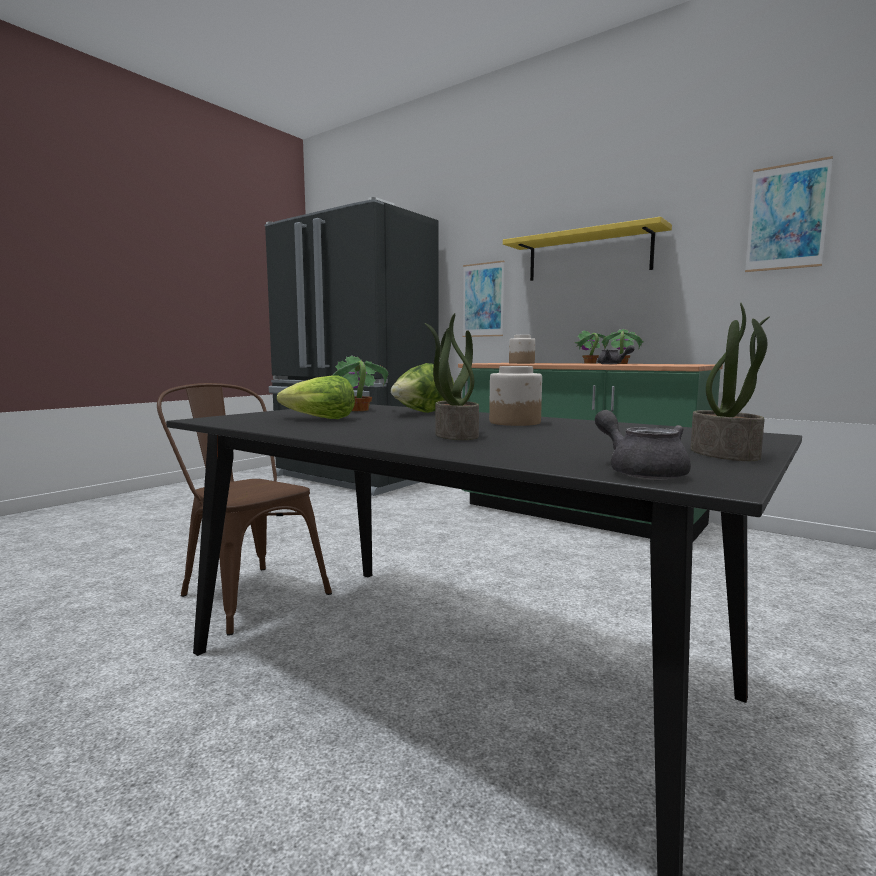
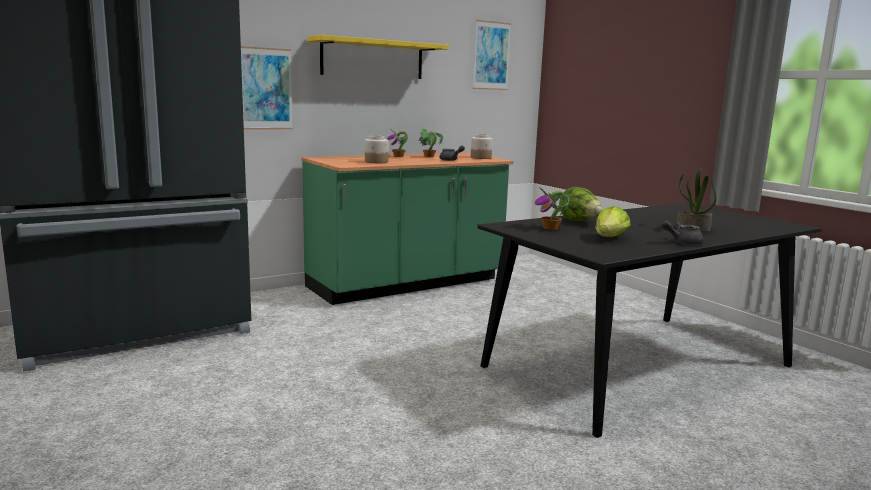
camera: 70 degrees left, 5 degrees up
brown chair [157,383,332,636] -> none
jar [489,366,542,426] -> jar moved to [471,134,493,159]
grey teapot [595,410,691,480] -> grey teapot moved to [662,221,704,245]
potted plant [690,302,770,461] -> none

